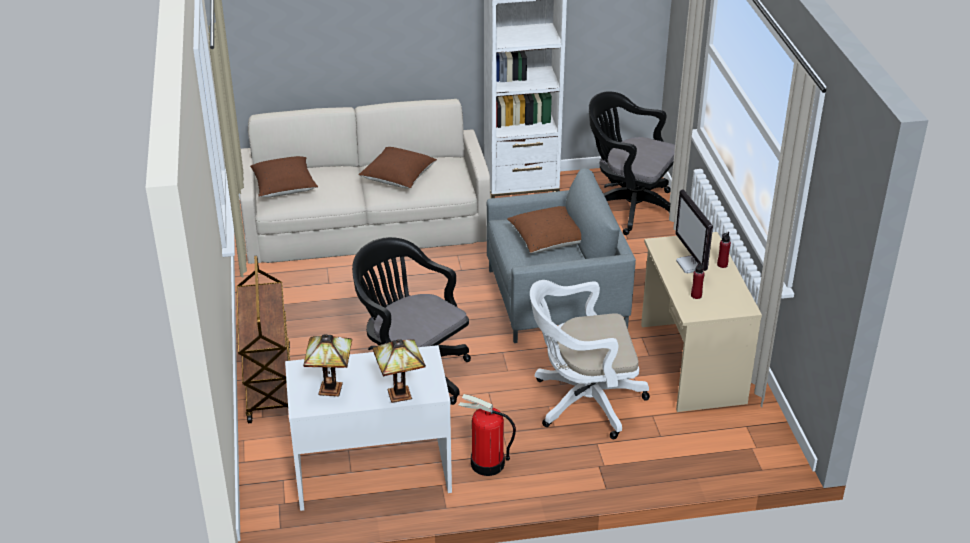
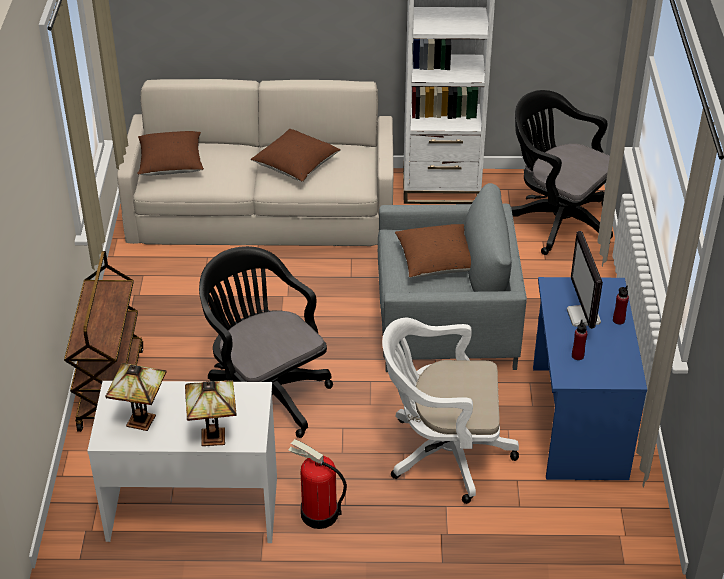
camera: 10 degrees right, 5 degrees up
beige desk [641,232,762,412] -> blue desk [533,277,647,480]

